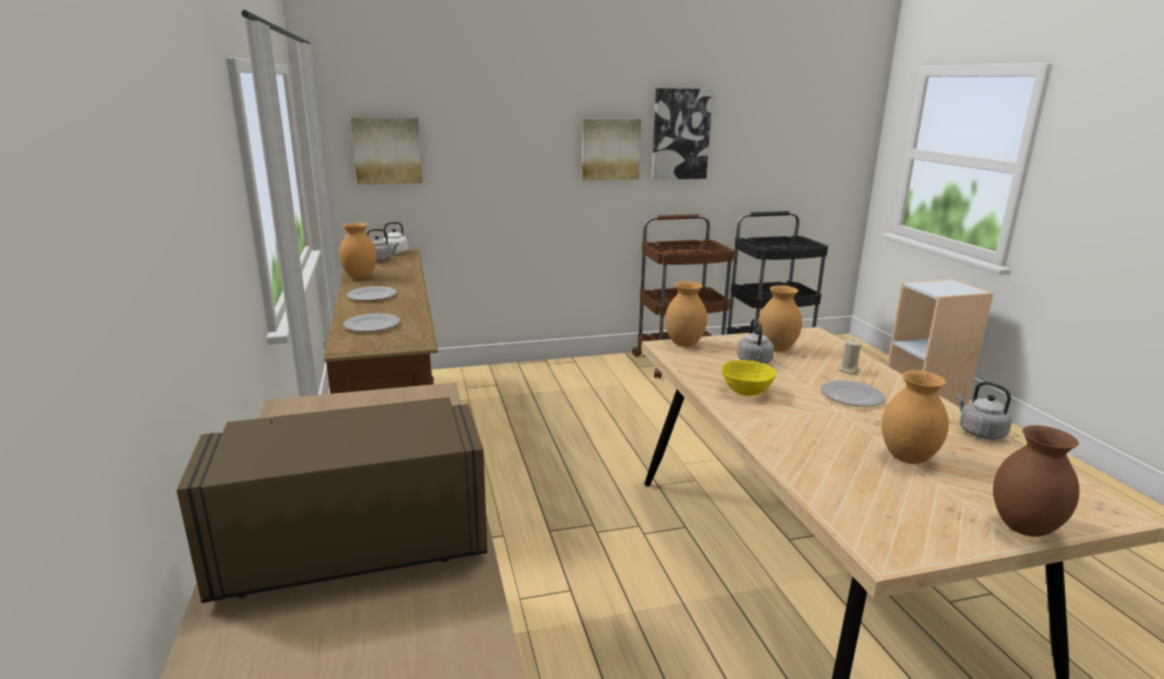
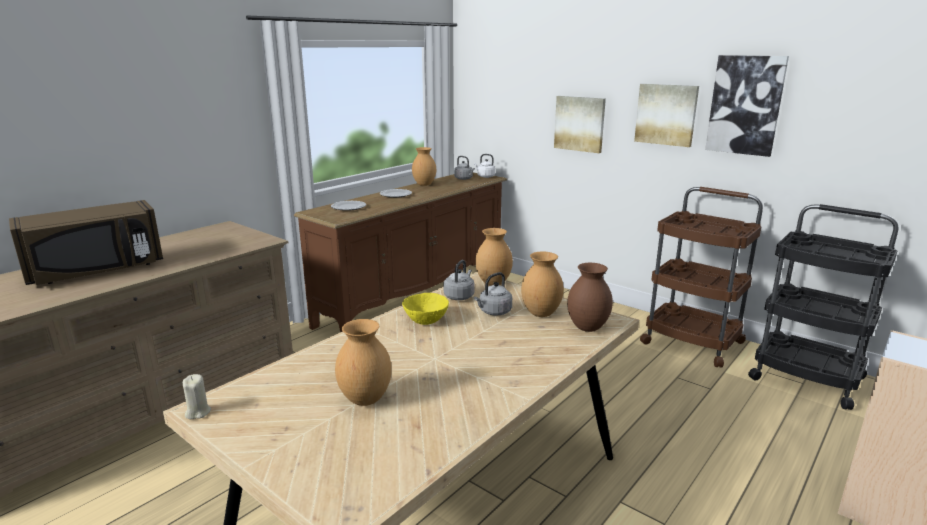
camera: 55 degrees right, 0 degrees up
brown microwave [176,397,487,603] -> brown microwave turned 105 degrees clockwise [9,200,163,285]
picture [351,117,422,184] -> picture moved to [554,96,606,153]
plate [820,380,885,407] -> none
beige candle [838,339,862,374] -> beige candle moved to [183,374,211,419]
grey kettle [956,381,1012,440] -> grey kettle moved to [444,260,475,300]
brown vase [993,425,1079,537] -> brown vase moved to [567,263,613,332]

